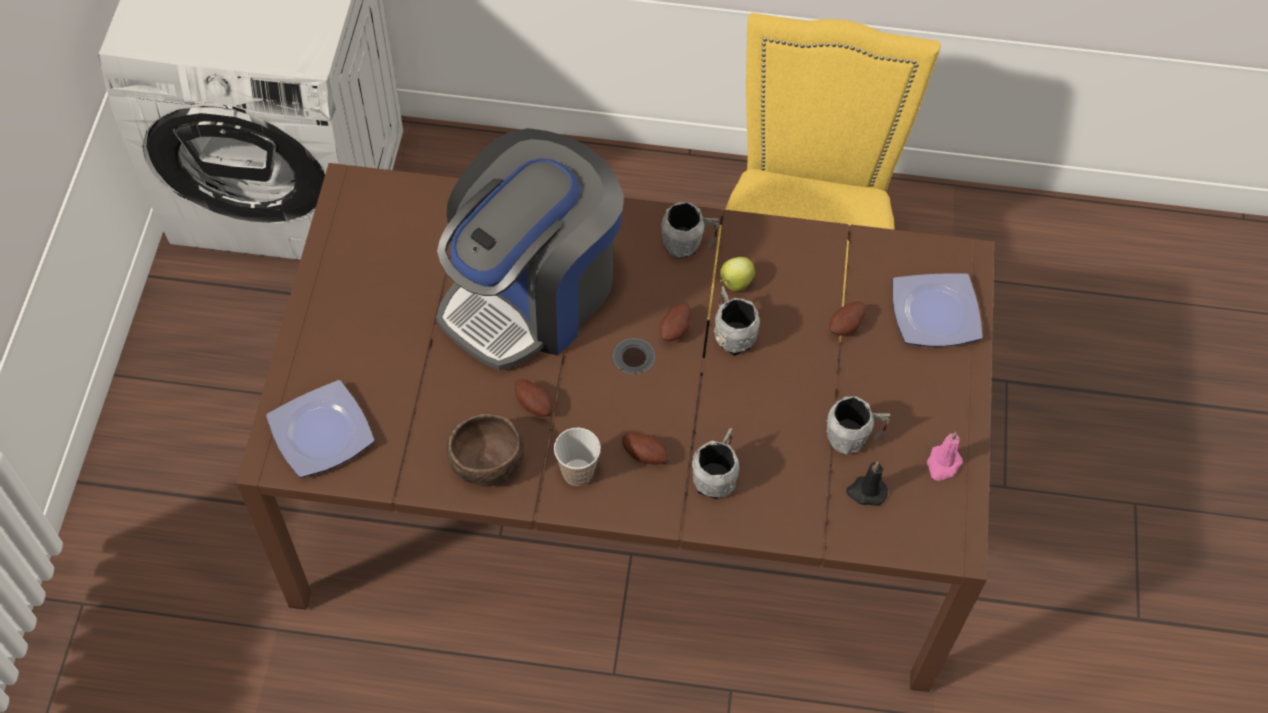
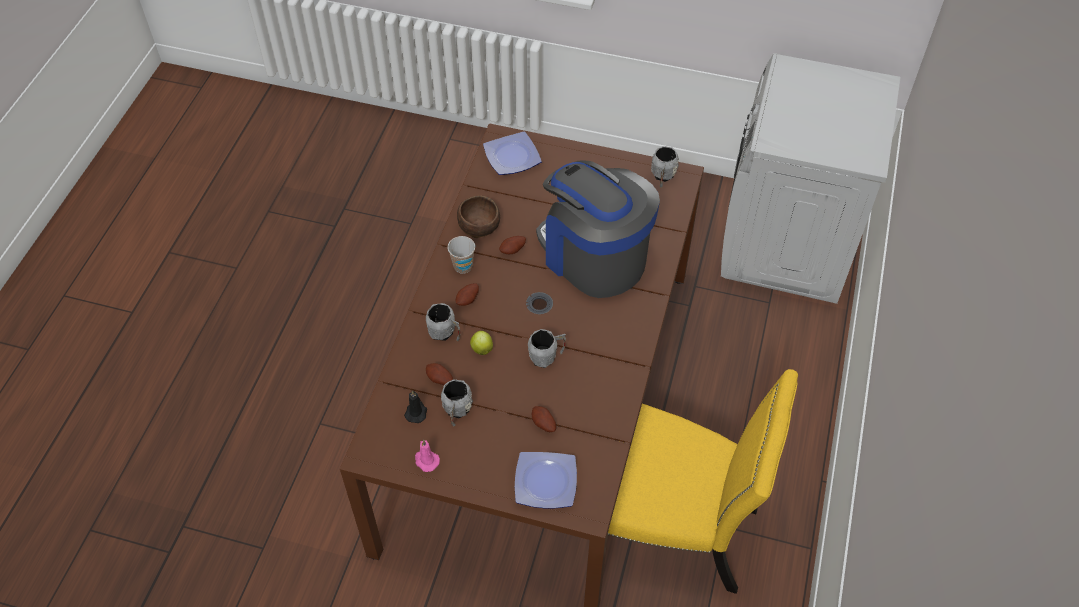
camera: 100 degrees right, 5 degrees down
potato [660,303,691,341] -> potato moved to [426,363,453,385]
grey mug [661,202,719,259] -> grey mug moved to [651,146,679,188]
apple [720,257,755,291] -> apple moved to [470,331,493,355]

